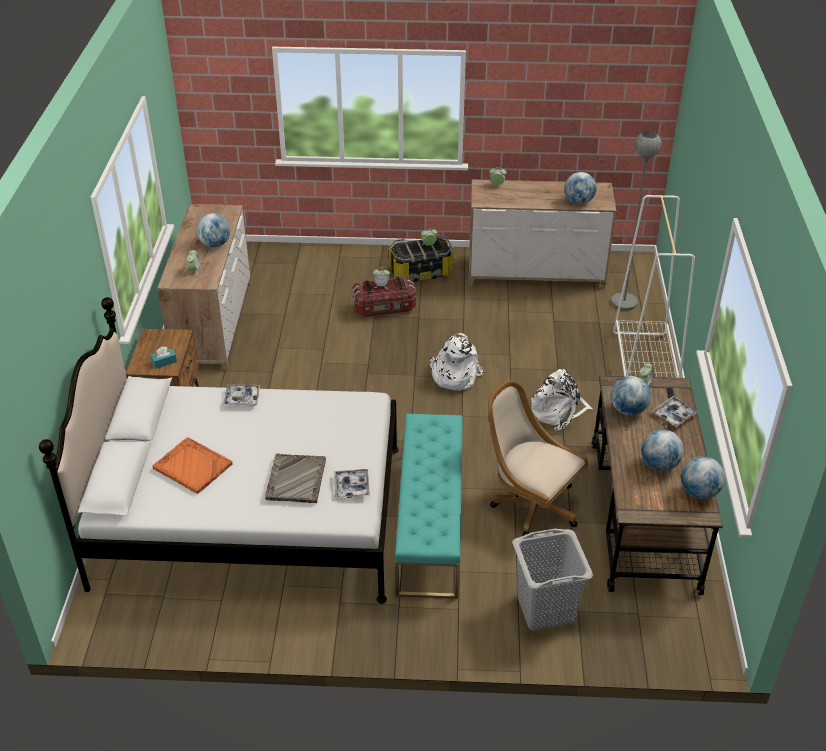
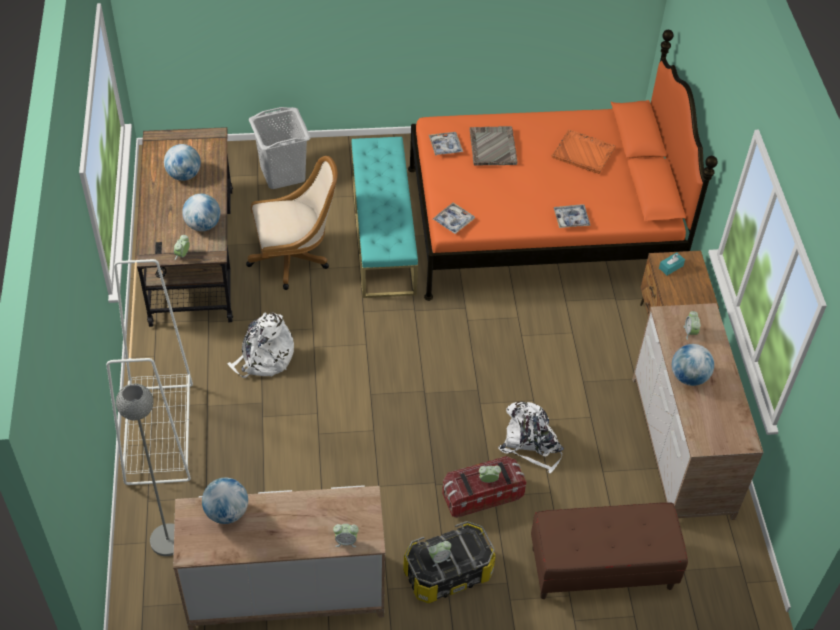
camera: 170 degrees right, 10 degrees up
white bed [39,297,399,604] -> orange bed [408,30,717,301]
white backpack [430,333,484,391] -> white backpack moved to [498,402,564,474]
office chair [488,380,588,536] -> office chair turned 45 degrees counterclockwise [246,156,338,290]
tray [652,396,698,427] -> tray moved to [433,203,475,234]
globe [681,456,725,499] -> none
none -> brown bench [531,502,688,599]

